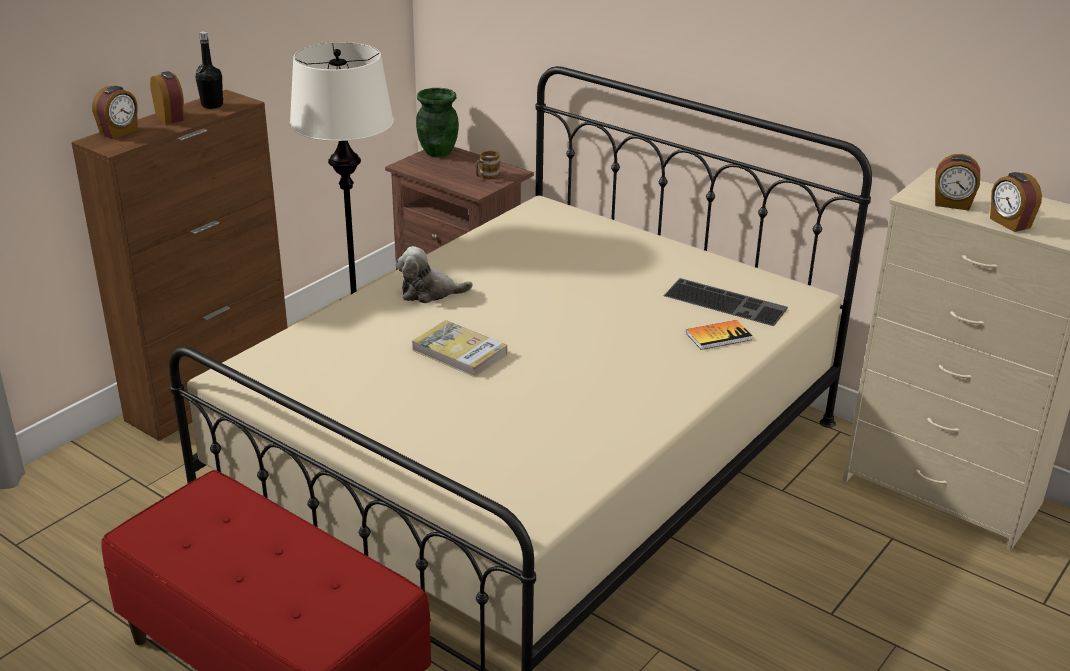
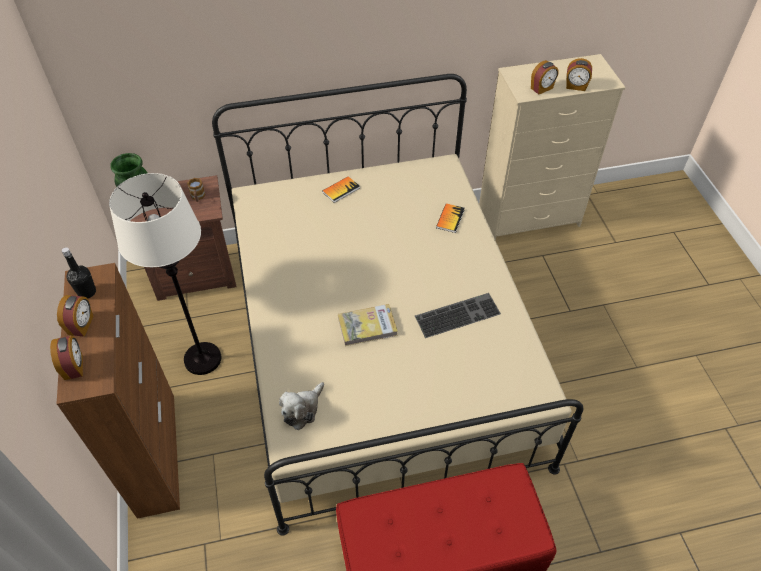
camera: 50 degrees left, 20 degrees up
alarm clock [150,71,184,124] -> alarm clock turned 90 degrees clockwise [57,295,94,337]
plush toy [396,246,473,303] -> plush toy moved to [279,382,324,430]
keyboard [664,278,788,326] -> keyboard moved to [415,293,501,338]
none -> book [322,176,360,203]

